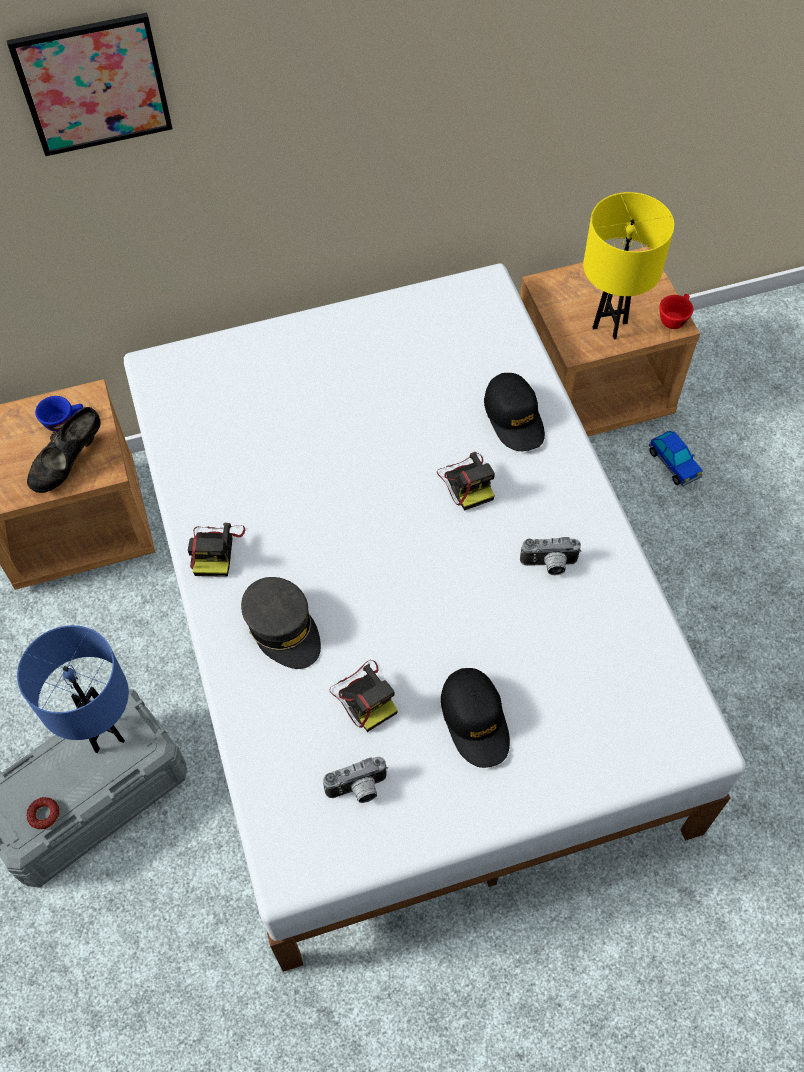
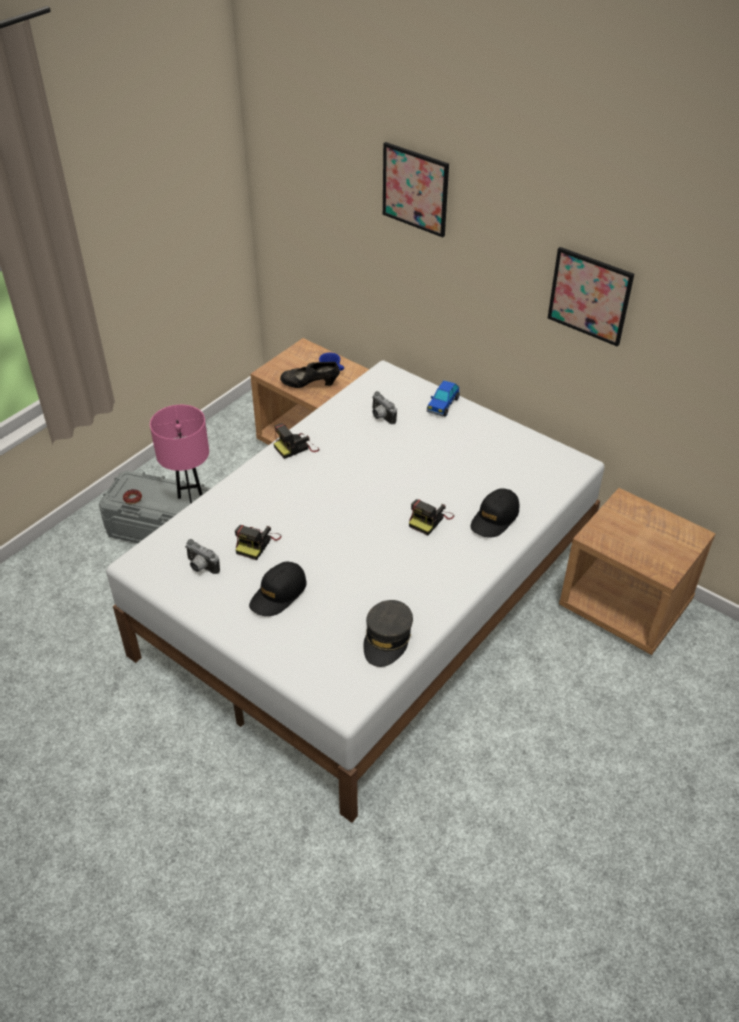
camera: 55 degrees right, 15 degrees down
blue table lamp [17,625,129,753] -> pink table lamp [150,405,209,504]
grey cap [241,577,321,669] -> grey cap moved to [363,600,413,667]
camera [520,537,581,576] -> camera moved to [372,391,397,424]
yellow table lamp [583,192,674,340] -> none
toy car [649,431,703,487] -> toy car moved to [427,380,460,417]
red cup [659,294,693,329] -> none
none -> picture [548,247,634,347]

